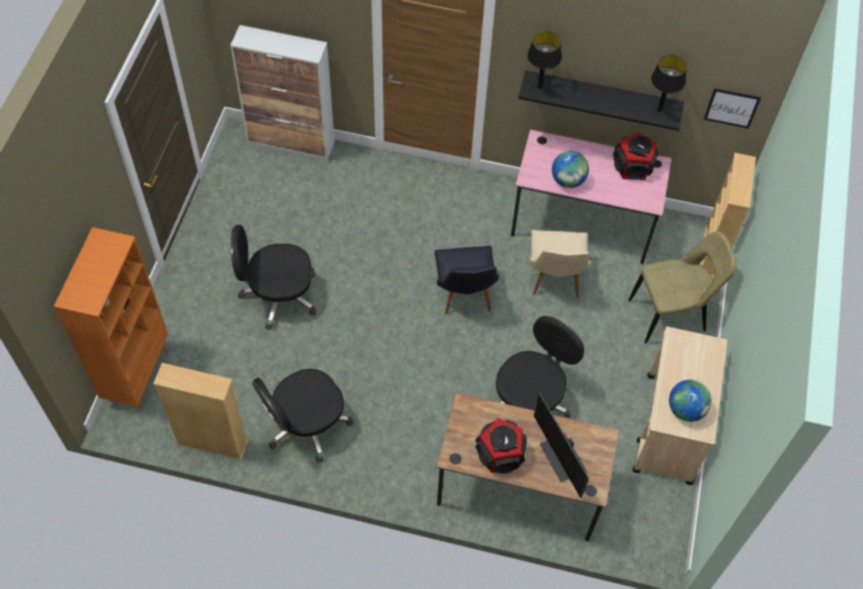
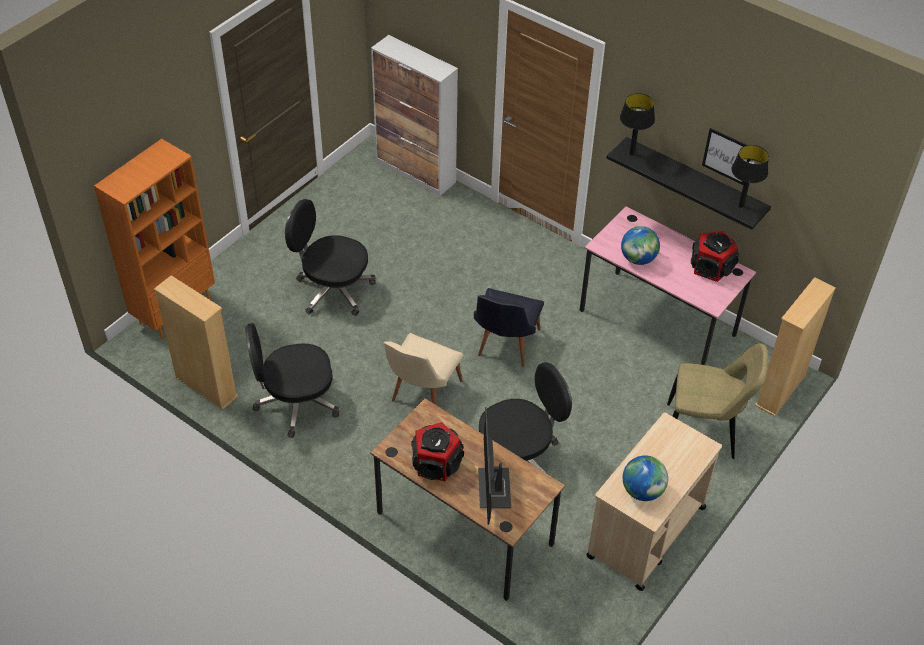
camera: 25 degrees right, 10 degrees down
beige chair [529,230,591,297] -> beige chair moved to [384,333,463,405]
picture [704,88,761,129] -> picture moved to [702,128,751,185]

